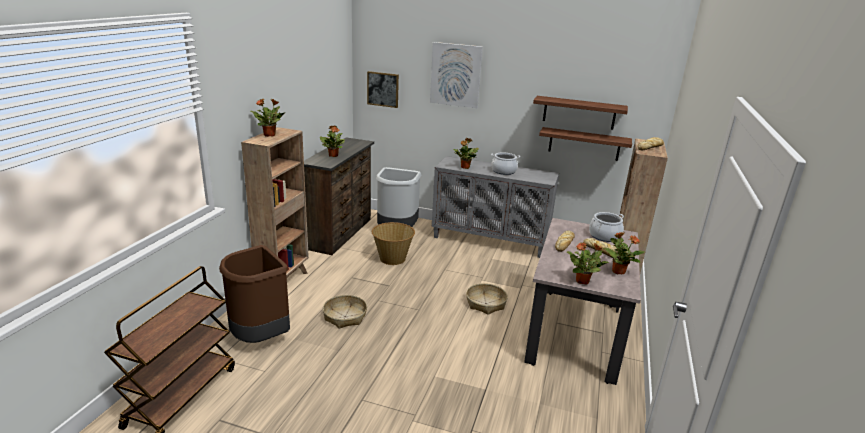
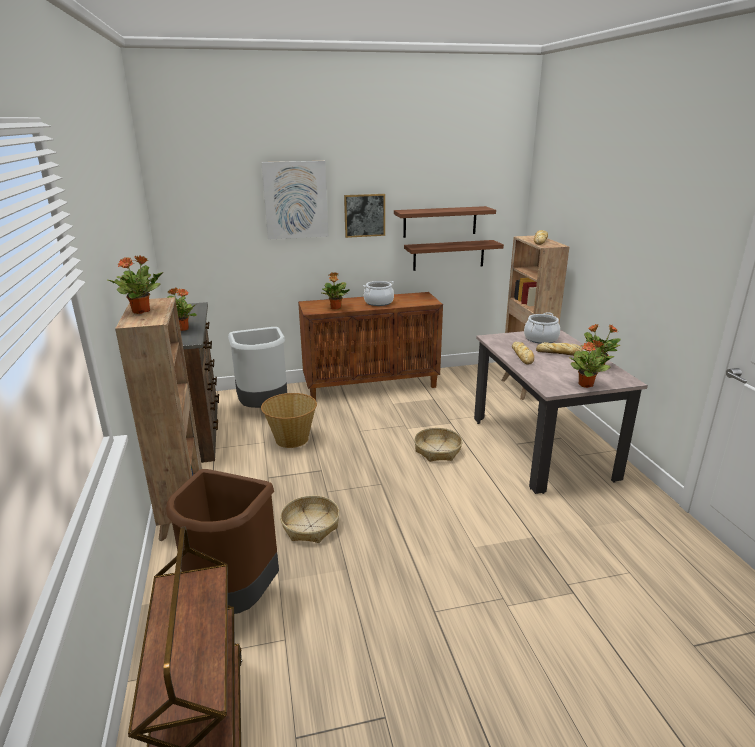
camera: 30 degrees left, 0 degrees up
picture [367,71,399,108] -> picture moved to [344,194,385,238]
grey cabinet [432,156,559,258] -> brown cabinet [298,292,443,400]

